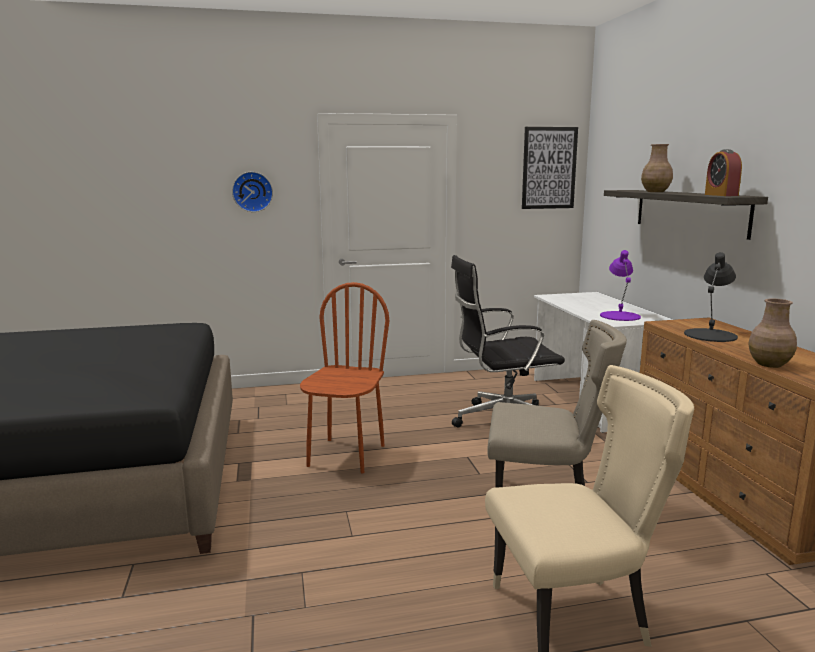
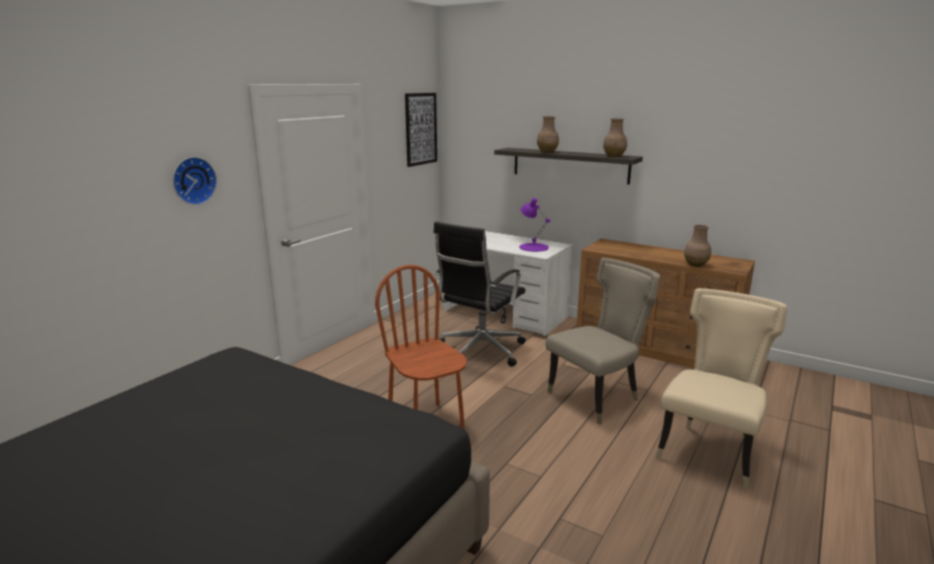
camera: 45 degrees left, 5 degrees up
black table lamp [684,252,738,342] -> none
alarm clock [705,149,742,196] -> brown vase [603,118,627,157]

